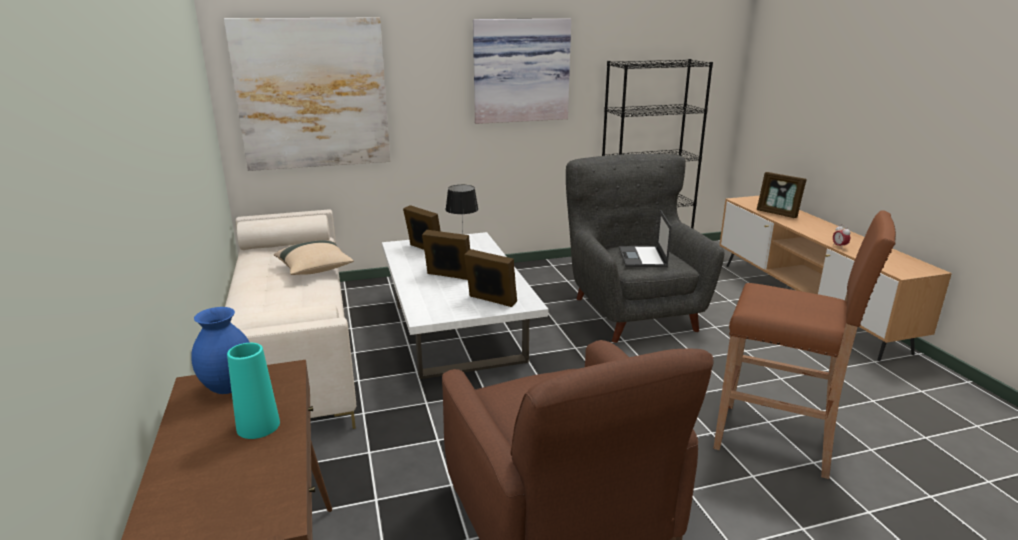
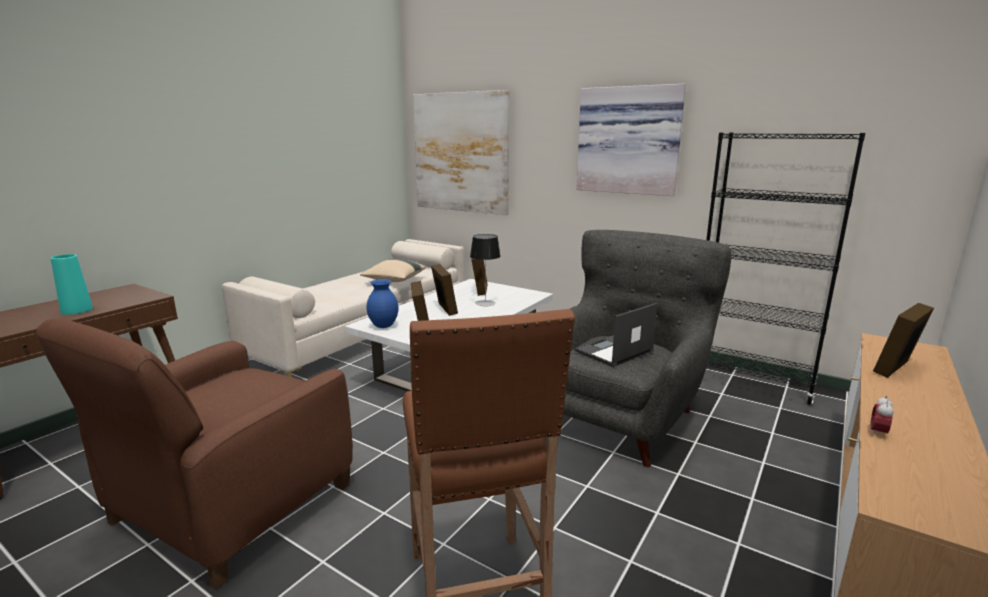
camera: 50 degrees right, 5 degrees down
blue vase [191,307,250,394] -> blue vase moved to [366,279,398,328]
picture frame [756,172,807,218] -> picture frame turned 45 degrees clockwise [873,303,934,378]

